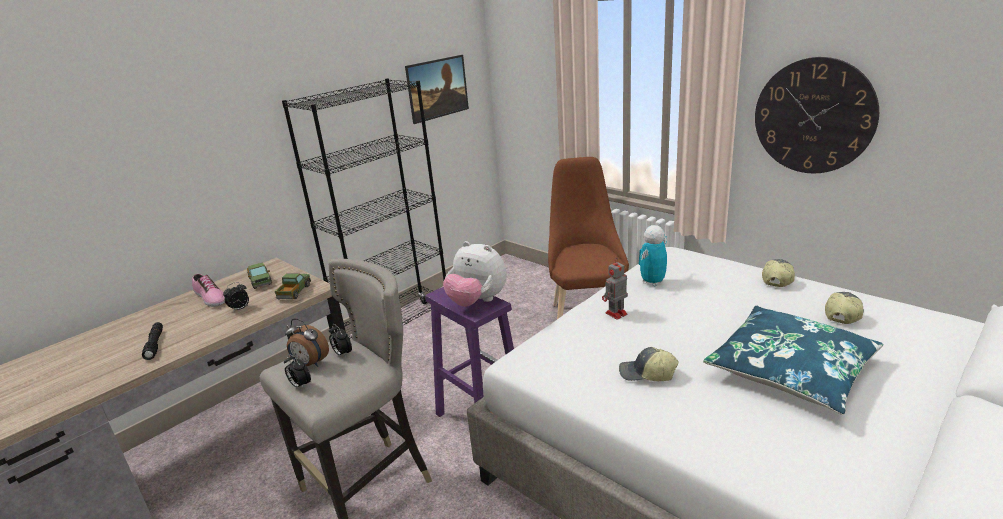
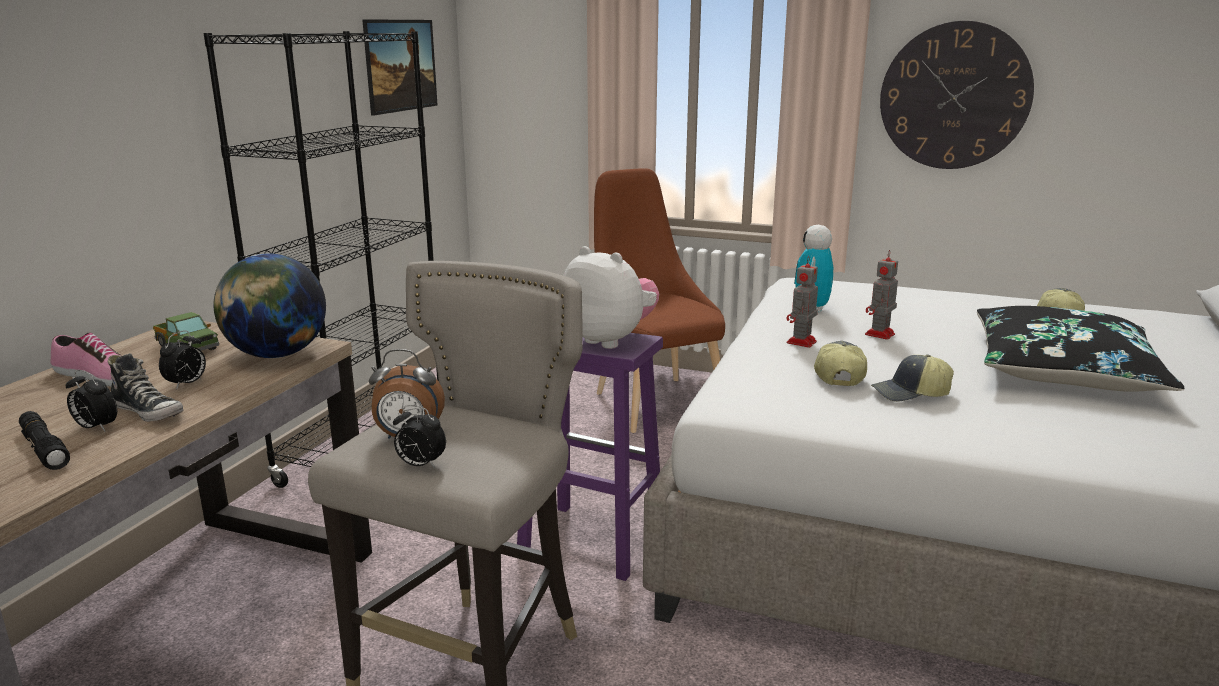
camera: 25 degrees left, 5 degrees down
toy truck [275,274,311,300] -> globe [213,253,326,358]
alarm clock [329,324,352,357] -> alarm clock moved to [66,370,117,432]
plush toy [443,241,507,307] -> plush toy turned 150 degrees counterclockwise [564,246,659,349]
blue pillow [703,306,883,415] -> black pillow [977,306,1185,392]
cap [762,259,795,287] -> cap moved to [814,341,867,386]
none -> shoe [108,353,183,422]
none -> toy robot [865,250,898,340]

